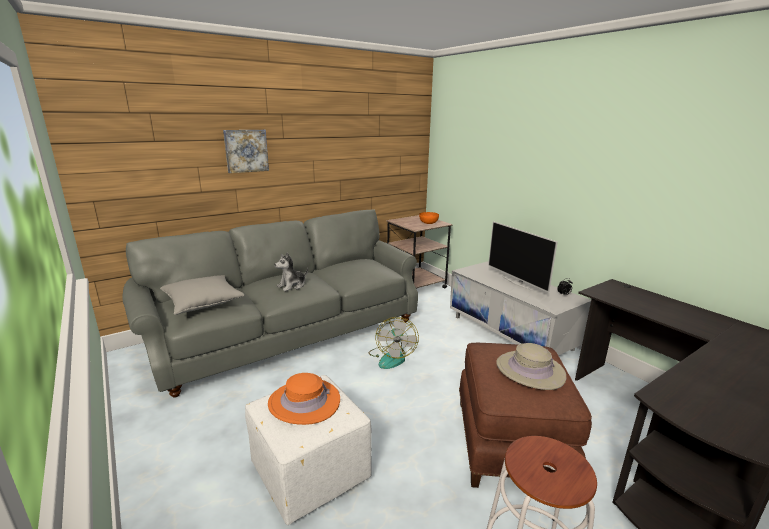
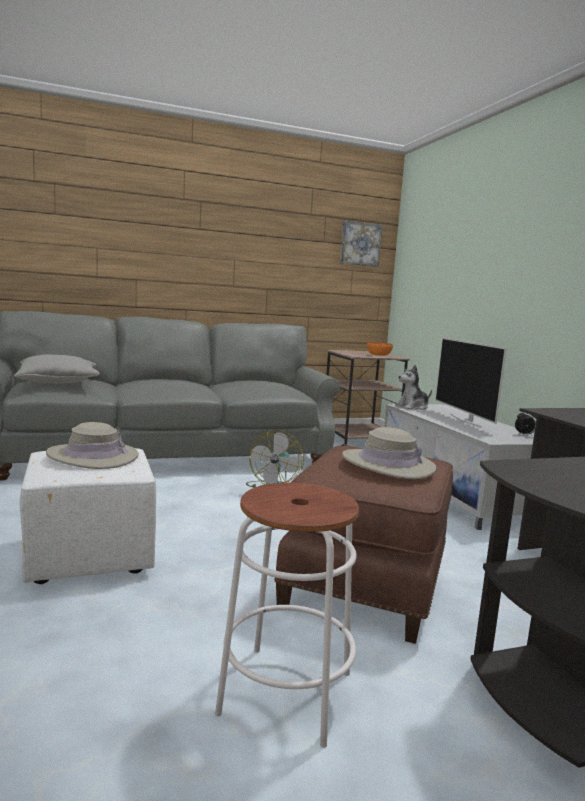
camera: 15 degrees right, 10 degrees down
picture [223,130,269,173] -> picture moved to [340,220,382,267]
orange hat [268,373,340,425] -> beige hat [46,422,139,469]
plush toy [274,252,308,291] -> plush toy moved to [395,365,432,410]

